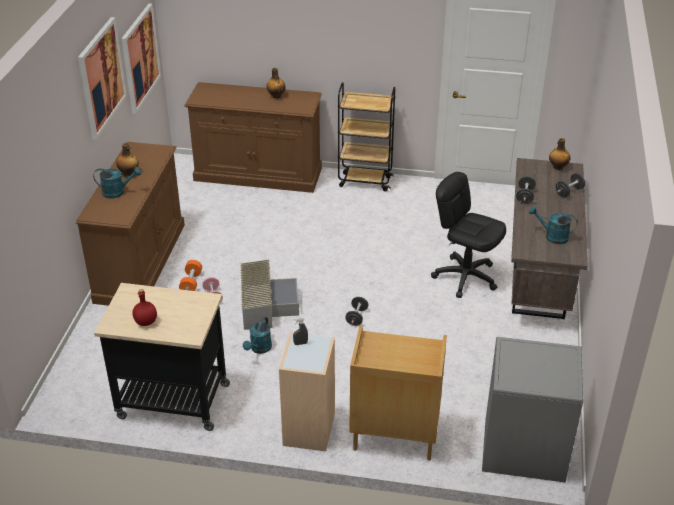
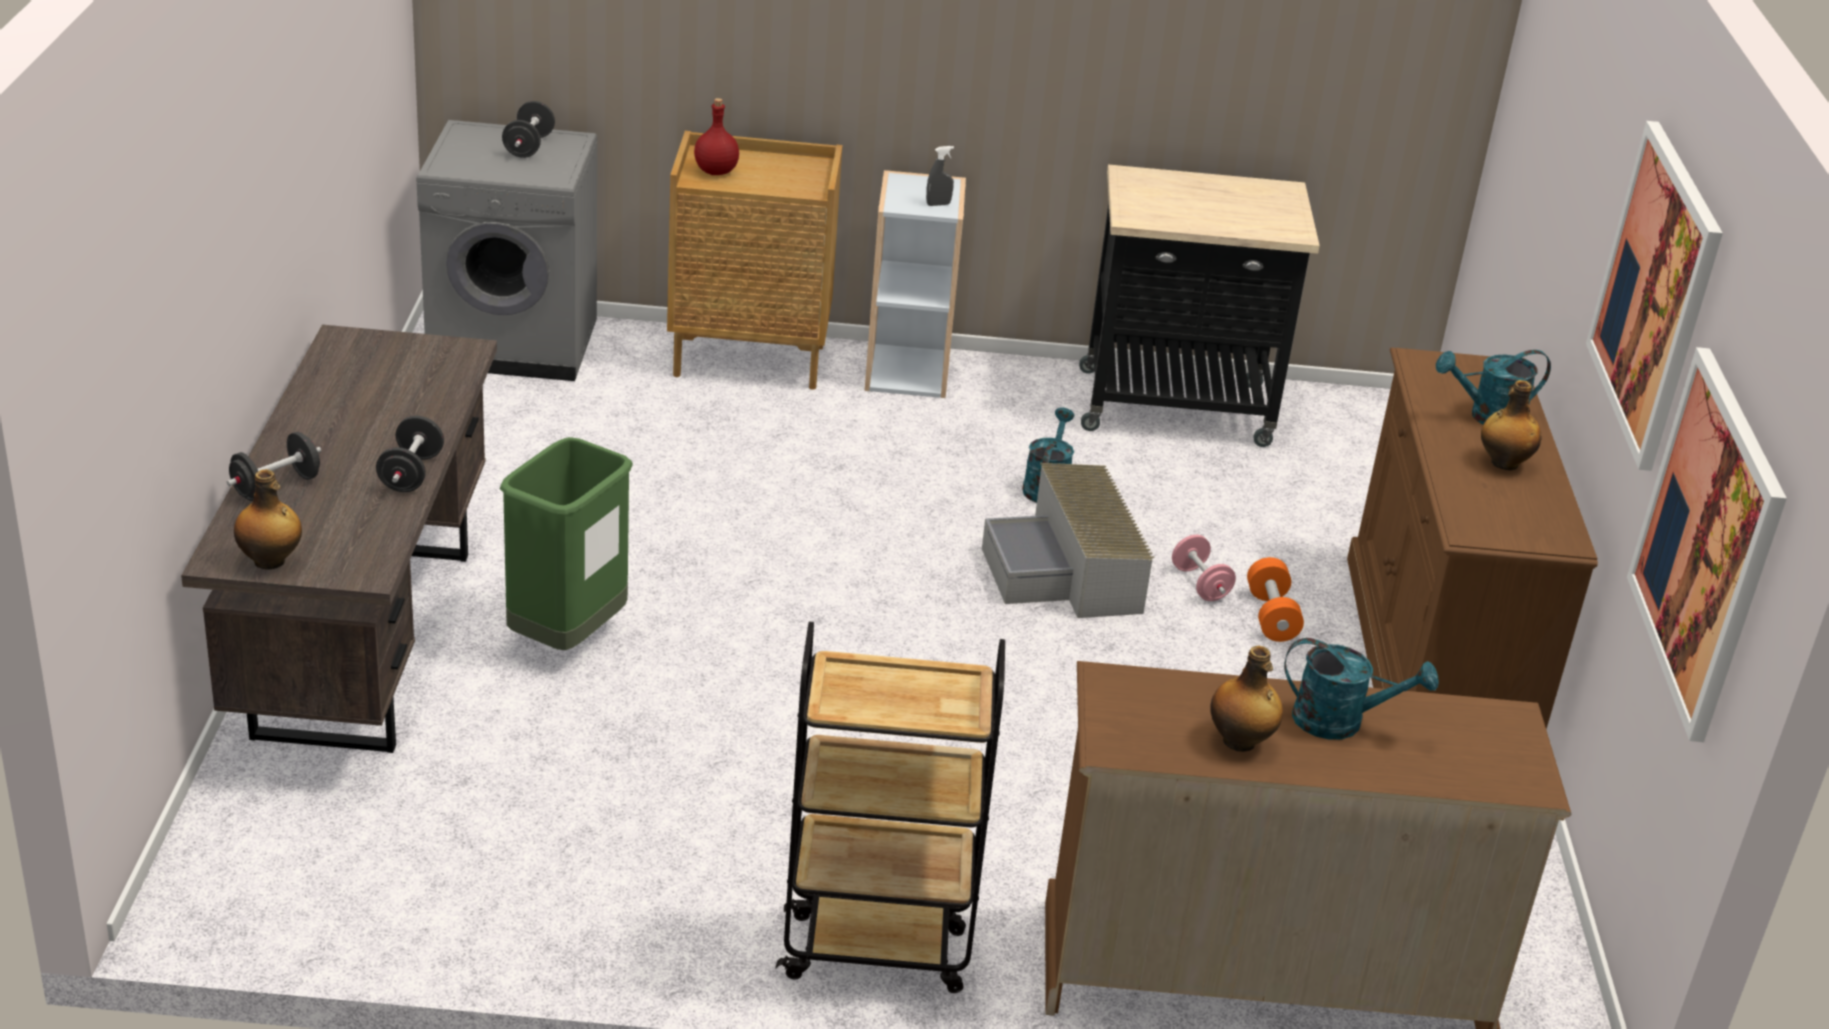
camera: 170 degrees right, 5 degrees down
red bottle [133,289,157,326] -> red bottle moved to [694,98,739,175]
black dumbbell [345,297,368,326] -> black dumbbell moved to [502,101,555,158]
black office chair [431,172,506,298] -> green trash can [500,437,633,650]
turquoise watering can [529,206,578,244] -> turquoise watering can moved to [1284,638,1439,739]

